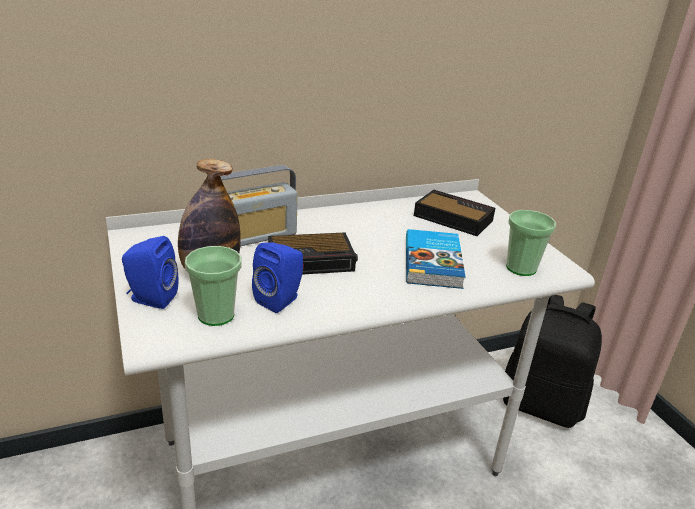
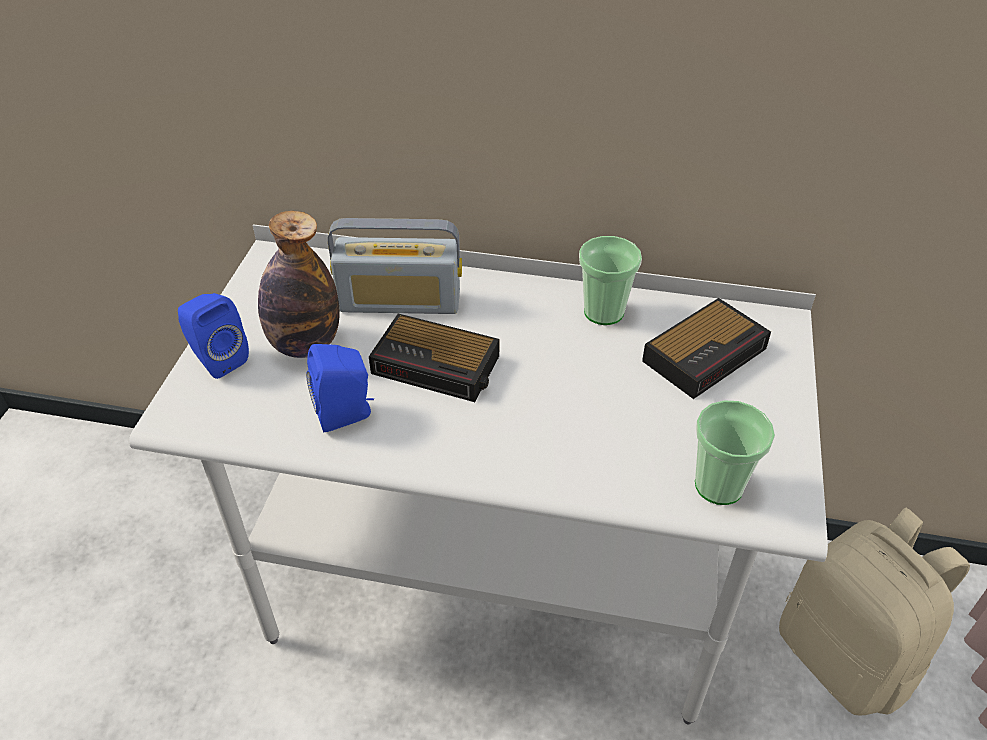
camera: 35 degrees right, 15 degrees up
cup [185,246,241,326] -> cup moved to [579,236,642,325]
book [406,229,465,289] -> none
alarm clock [414,190,495,236] -> alarm clock turned 75 degrees clockwise [642,298,771,399]
black backpack [503,295,602,428] -> beige backpack [779,508,970,716]

